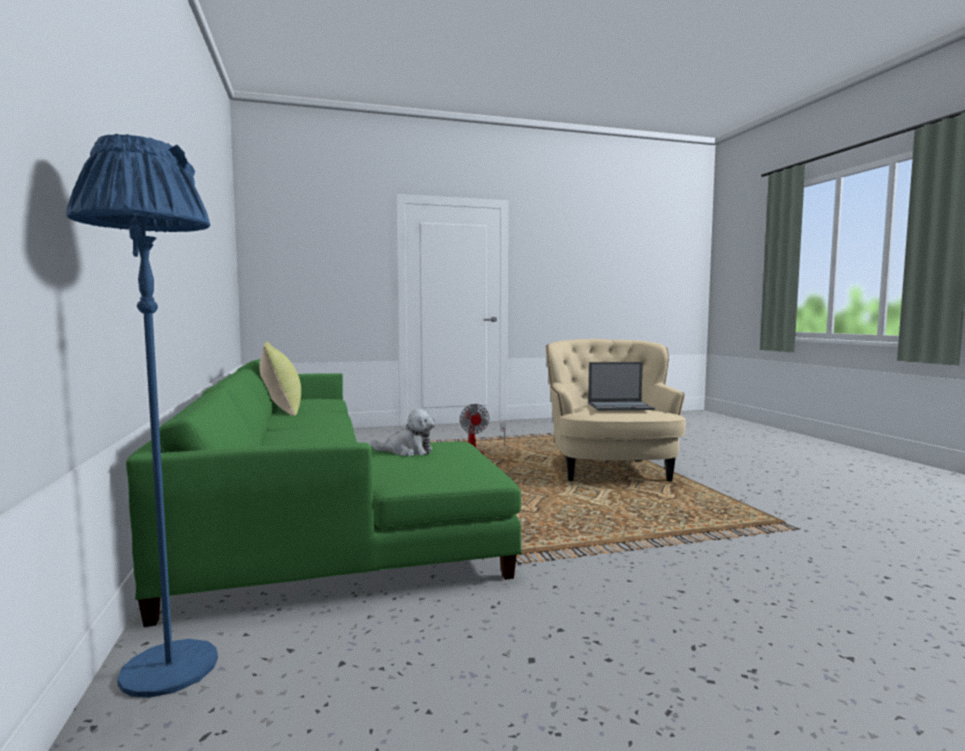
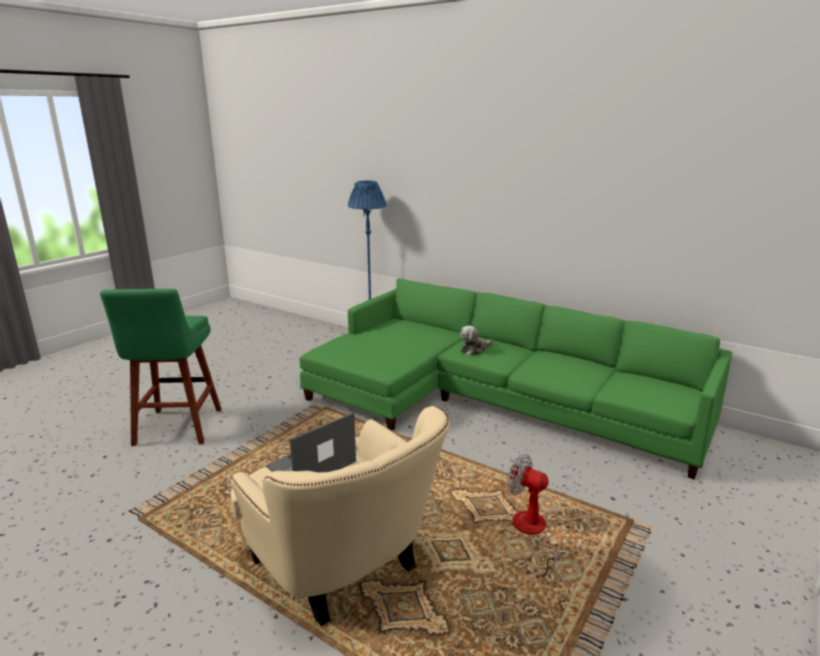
camera: 140 degrees right, 15 degrees up
yellow pillow [260,341,301,416] -> none
plush toy [371,409,435,456] -> plush toy moved to [460,326,493,355]
none -> green stool [100,289,222,446]

